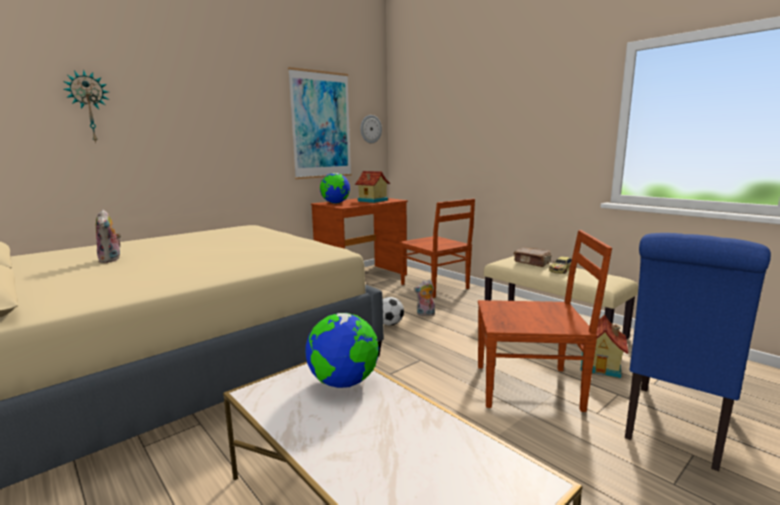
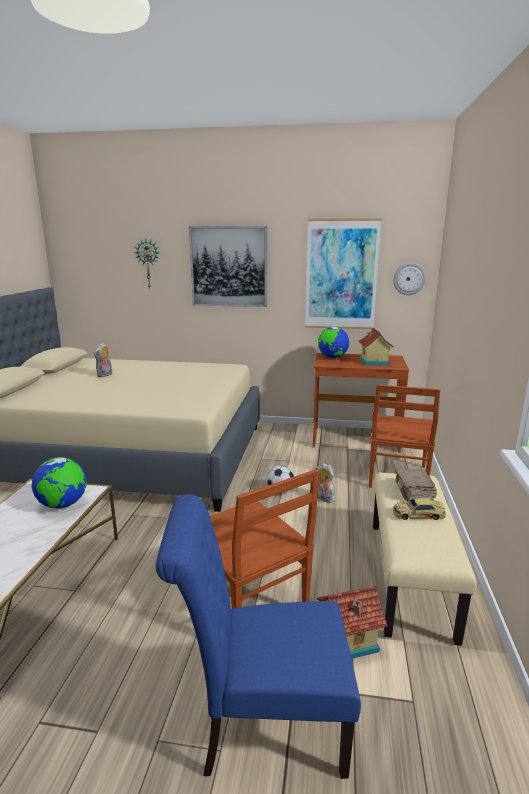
camera: 50 degrees right, 5 degrees up
none -> picture [189,226,267,307]

